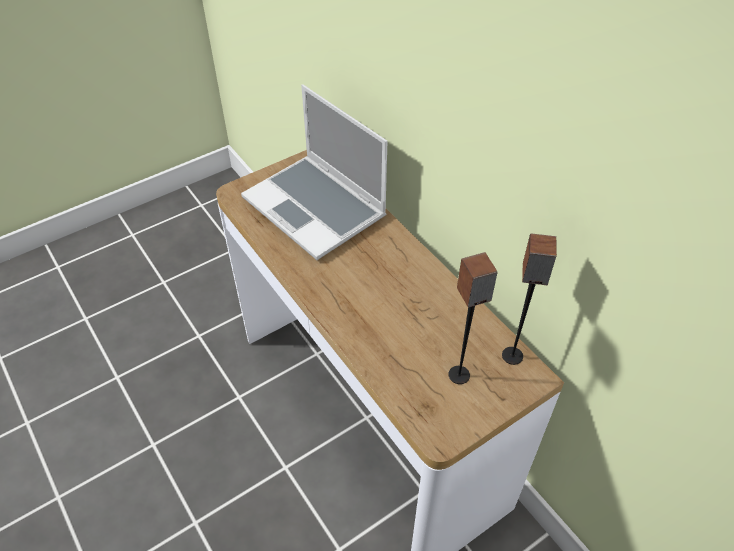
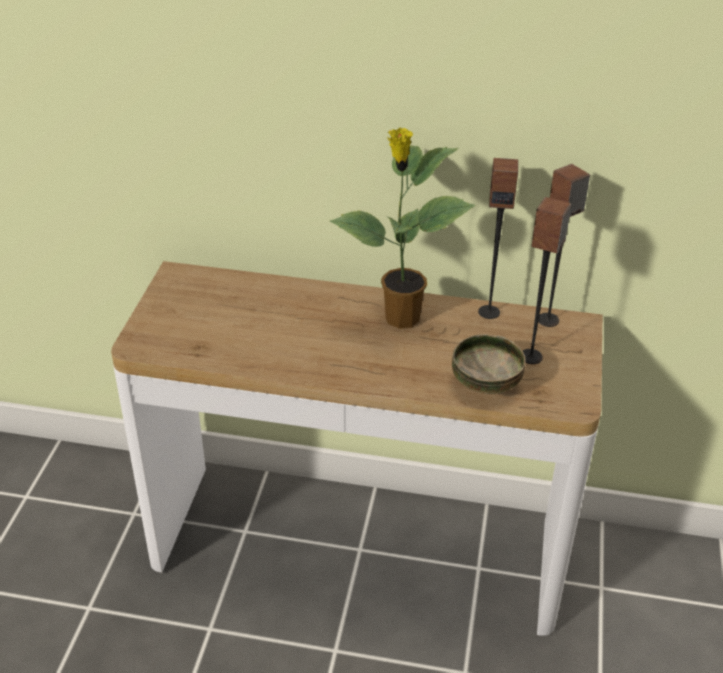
camera: 45 degrees left, 10 degrees down
laptop [241,85,388,260] -> none
none -> potted plant [330,127,475,329]
none -> bowl [452,334,526,394]
none -> speaker [478,158,518,319]

